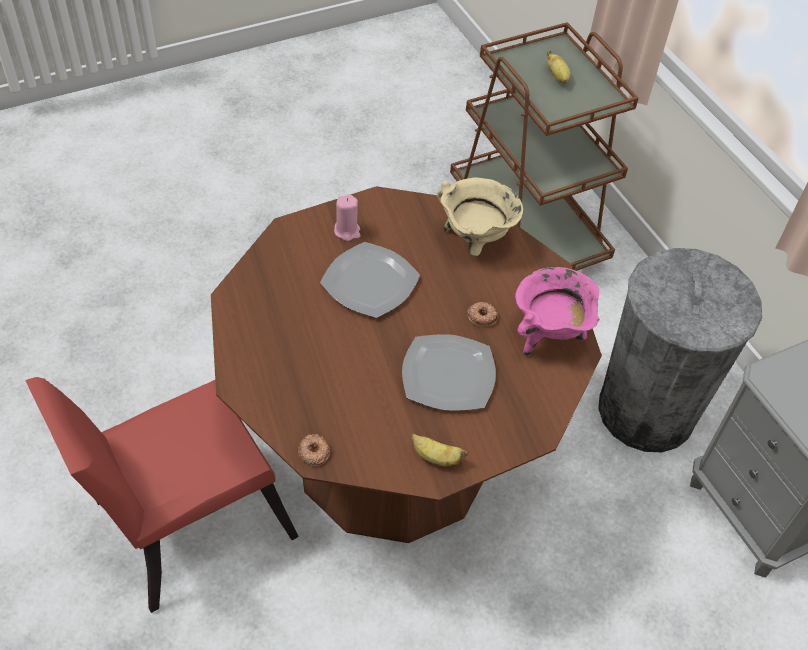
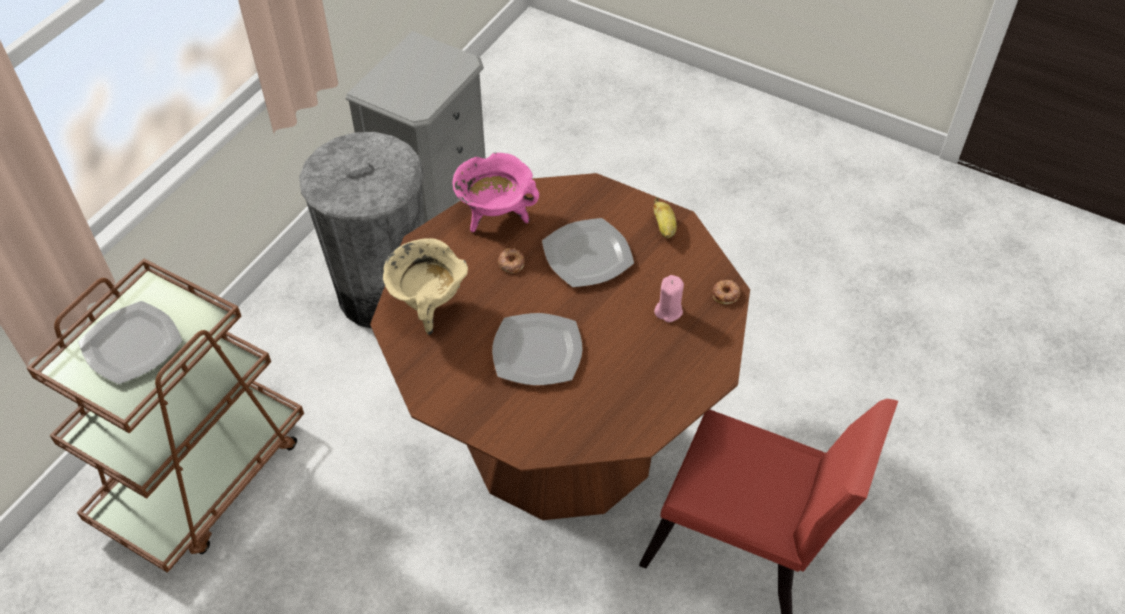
camera: 120 degrees left, 0 degrees up
pink candle [334,194,360,241] -> pink candle moved to [654,275,684,322]
banana [547,50,571,84] -> plate [78,301,182,384]

